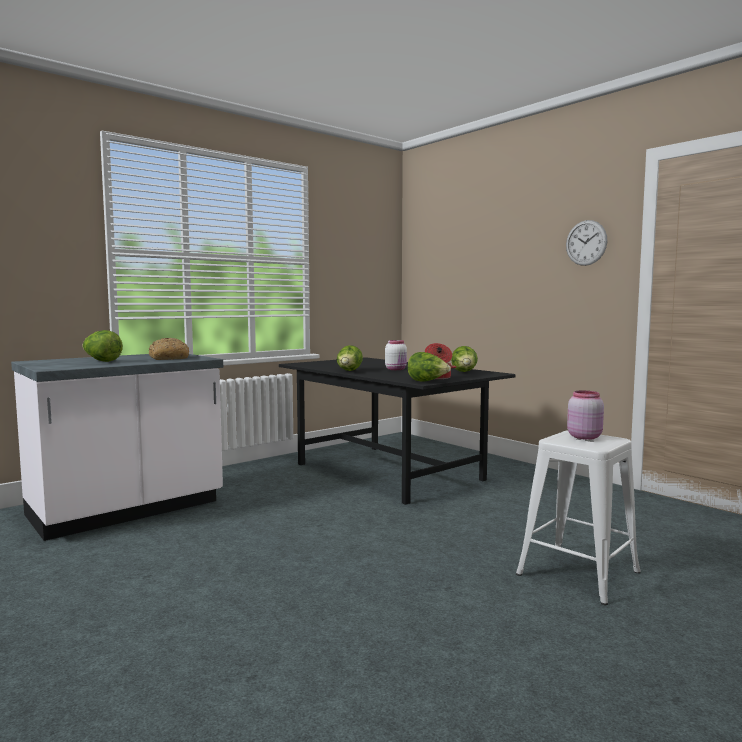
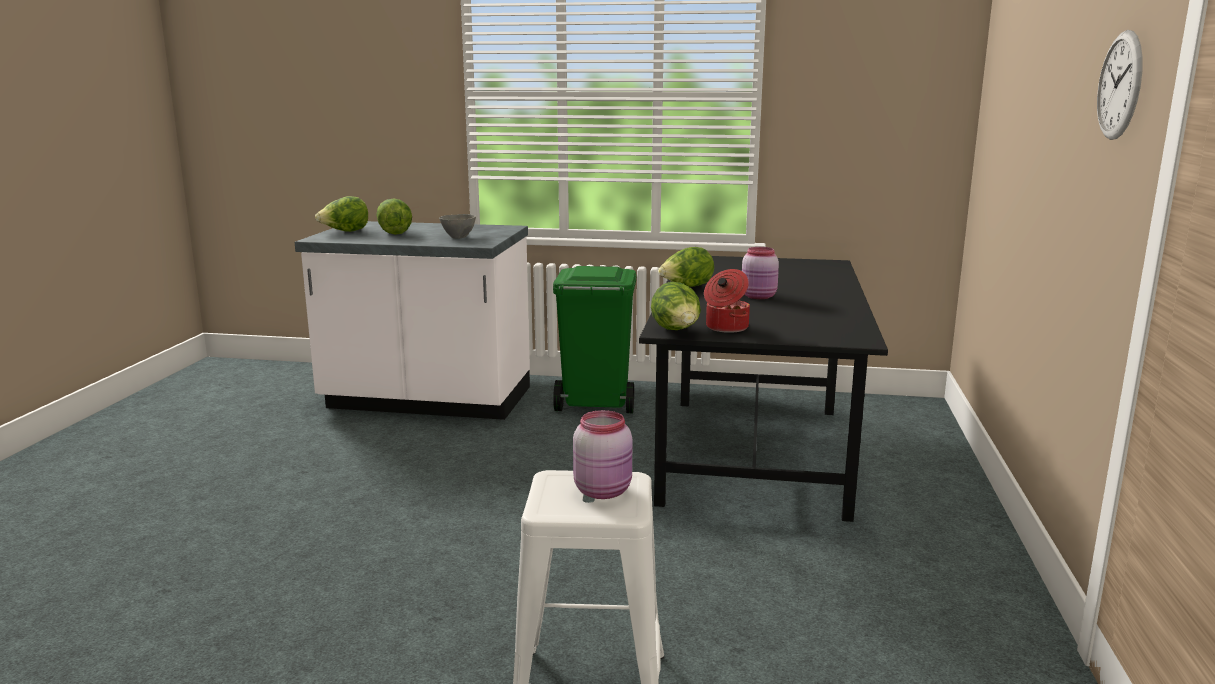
camera: 50 degrees right, 10 degrees up
bread [149,338,189,360] -> grey bowl [439,214,476,239]
white jar [385,340,407,370] -> pink jar [742,247,779,299]
lettuce [451,346,478,372] -> lettuce moved to [315,196,368,232]
none -> green trash can [553,266,637,413]

